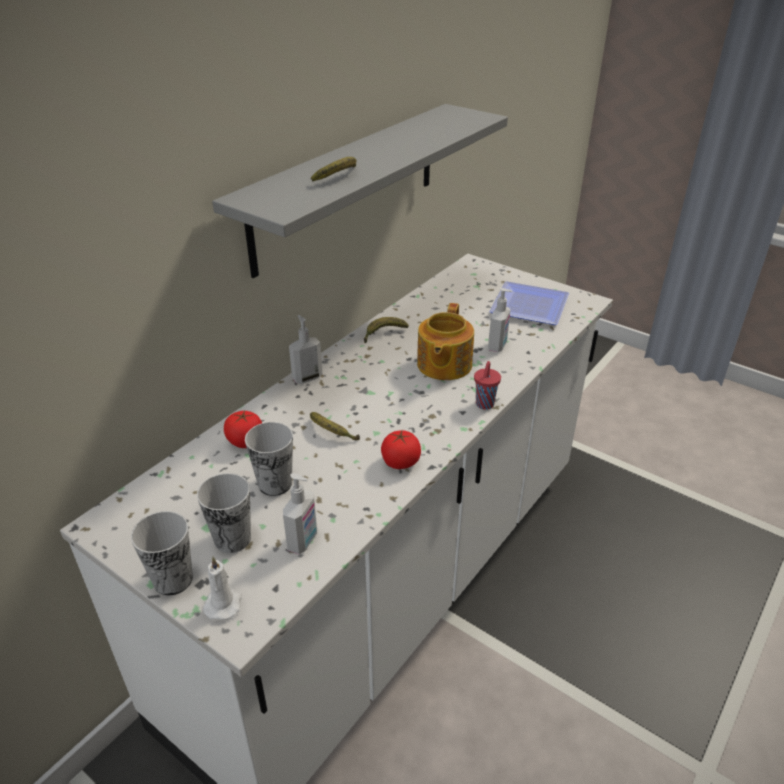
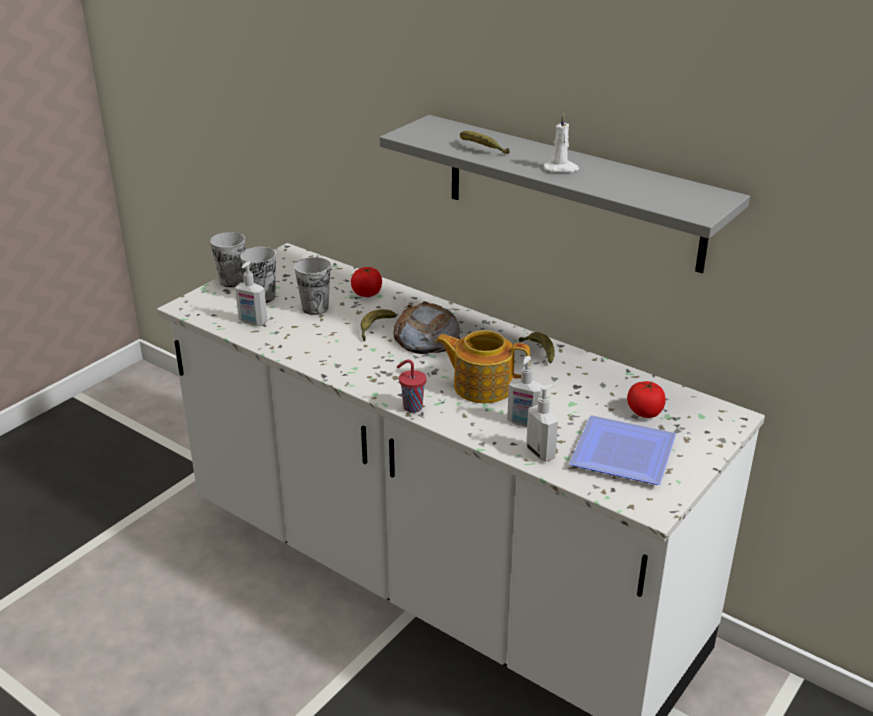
camera: 90 degrees right, 5 degrees down
white candle [203,557,242,620] -> white candle moved to [544,113,579,173]
soap dispenser [289,315,322,383] -> soap dispenser moved to [526,384,558,462]
tomato [381,430,421,469] -> tomato moved to [627,381,666,418]
none -> bread [394,301,461,354]

